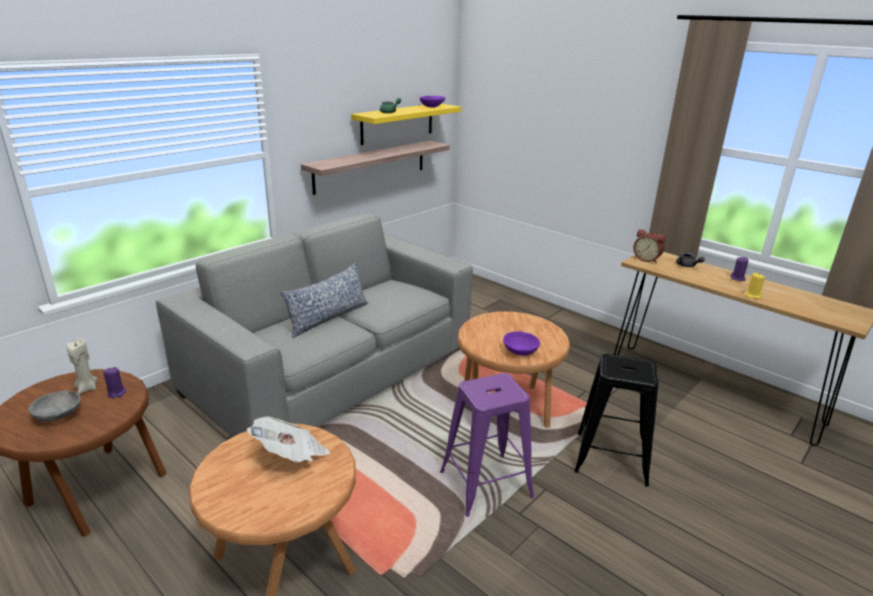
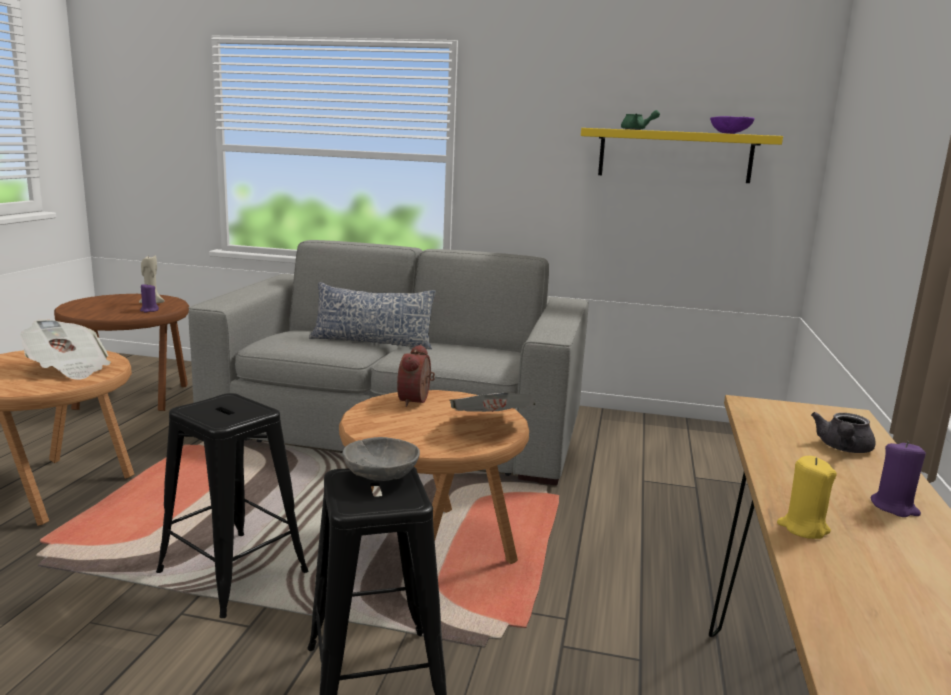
camera: 60 degrees right, 10 degrees down
grey bowl [28,390,81,422] -> grey bowl moved to [342,437,420,481]
shelf [301,141,450,195] -> none
purple stool [440,373,534,517] -> black stool [156,393,308,618]
purple bowl [503,331,540,356] -> none
alarm clock [633,229,666,263] -> alarm clock moved to [397,344,435,407]
none -> newspaper [450,393,536,412]

